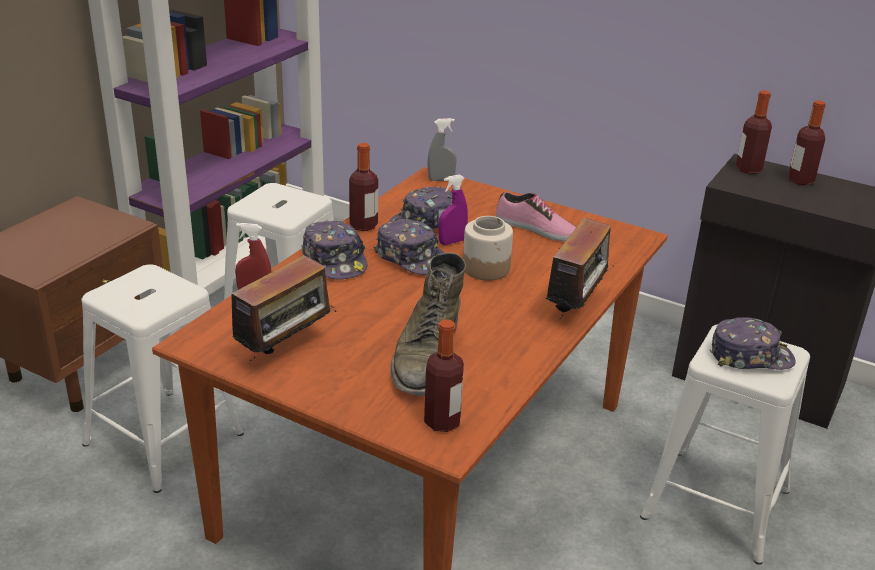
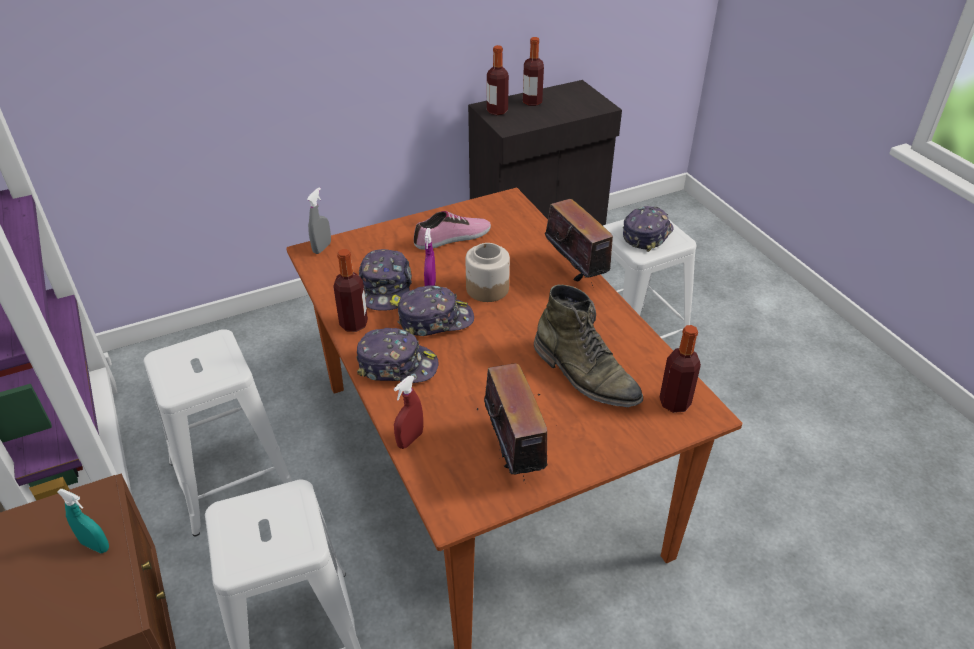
camera: 55 degrees left, 10 degrees up
none -> turquoise spray bottle [57,489,109,553]

